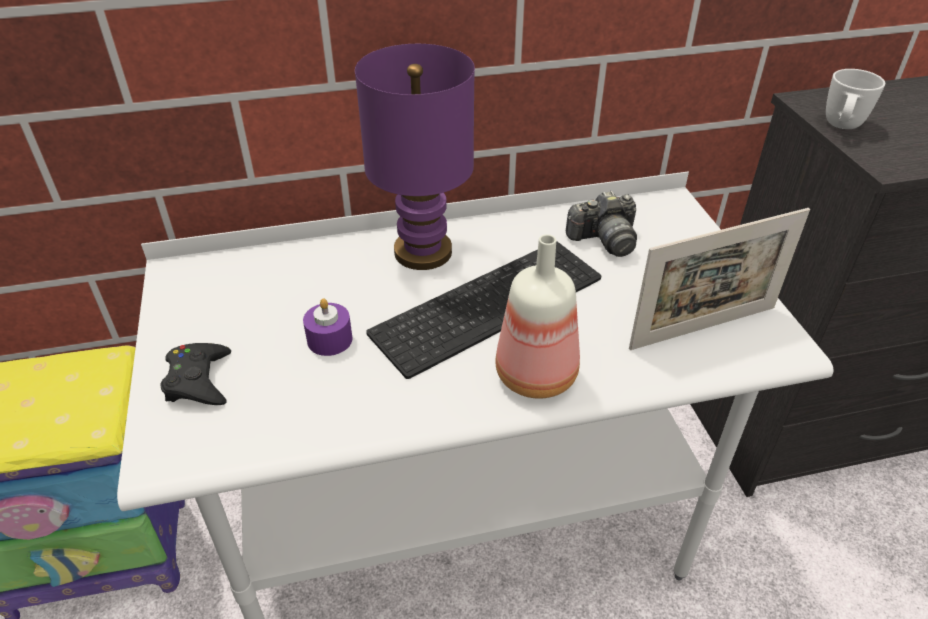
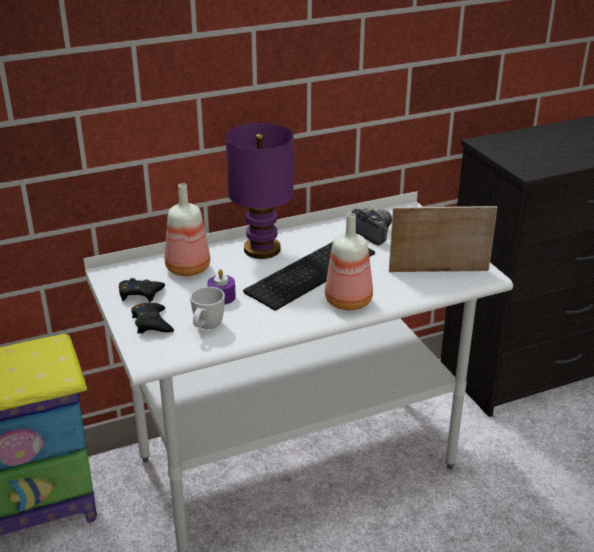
camera: 10 degrees left, 10 degrees down
camera [566,191,637,257] -> camera turned 105 degrees counterclockwise [352,207,392,245]
picture frame [629,208,810,350] -> picture frame turned 150 degrees counterclockwise [389,206,497,272]
white mug [826,69,885,129] -> white mug moved to [190,287,225,329]
none -> black game controller [119,278,165,302]
none -> bottle [165,183,210,276]

